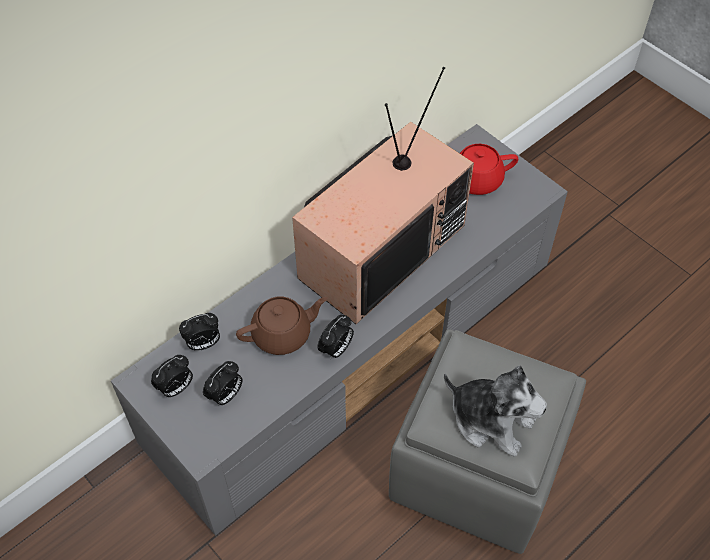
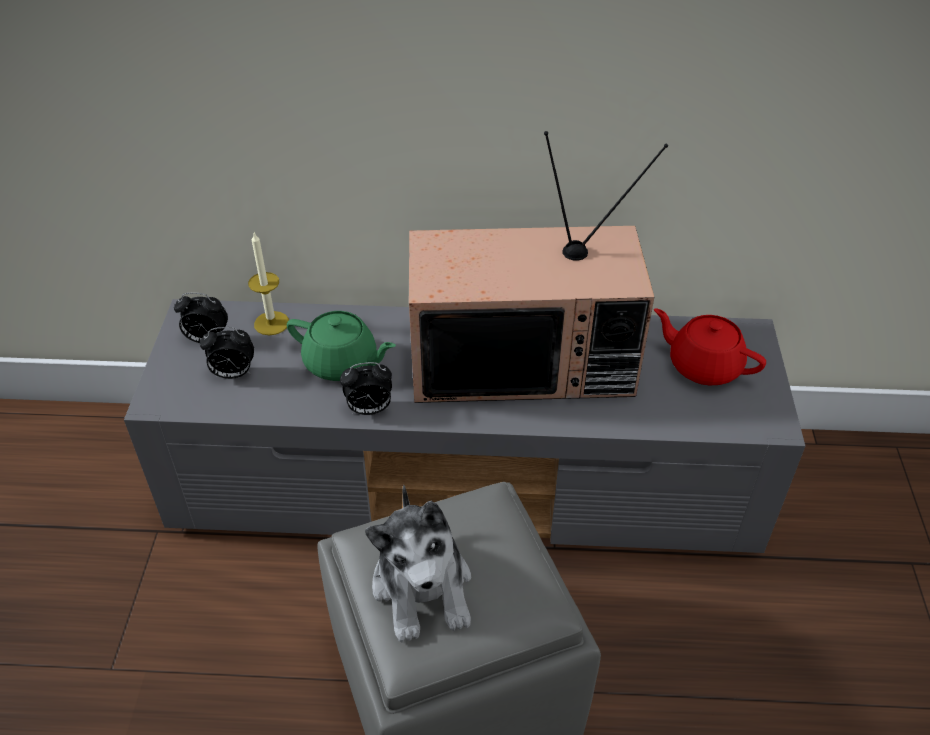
camera: 45 degrees right, 10 degrees down
alarm clock [179,313,220,351] -> candle [248,233,289,335]
brown teapot [236,297,328,355] -> green teapot [287,311,396,381]

